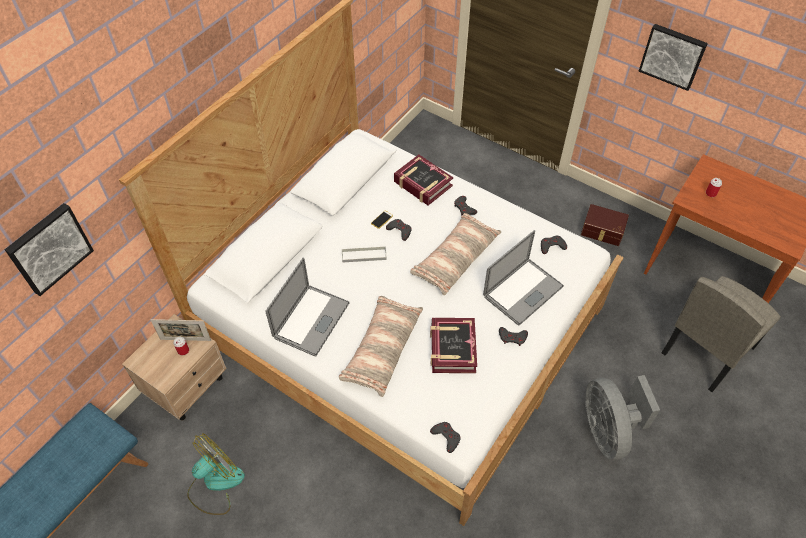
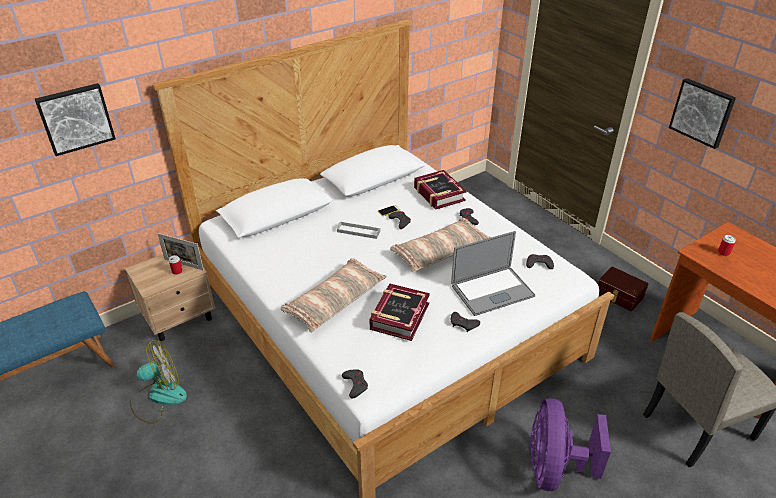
camera: 20 degrees right, 15 degrees down
laptop [265,258,350,357] -> none
grey fan [585,375,660,460] -> purple fan [530,398,611,491]

